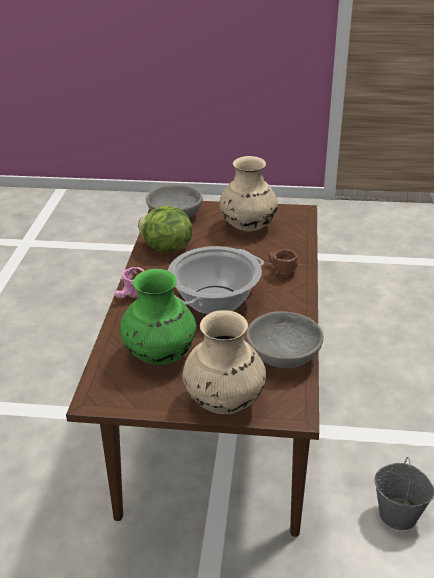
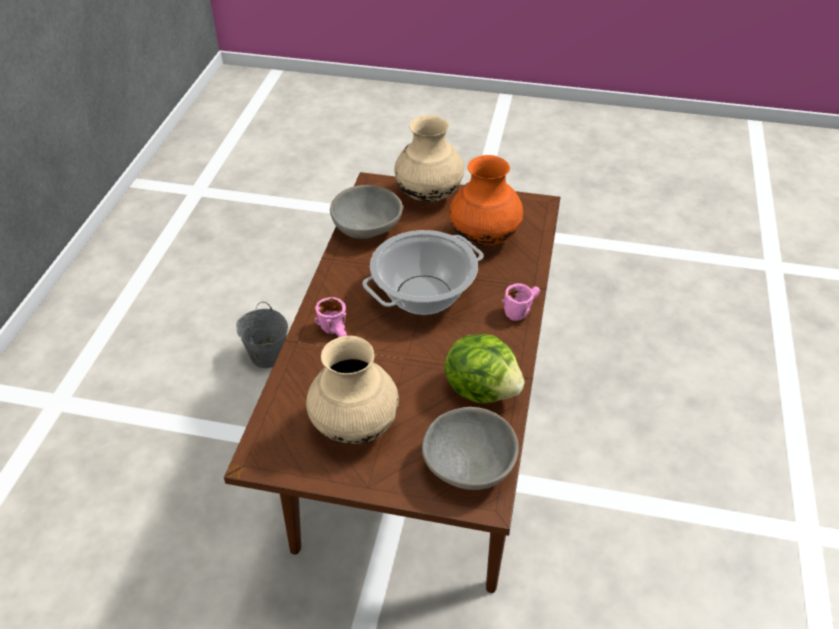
camera: 175 degrees left, 10 degrees up
green vase [120,269,197,365] -> orange vase [449,155,523,246]
brown mug [269,249,298,279] -> pink mug [315,297,347,337]

